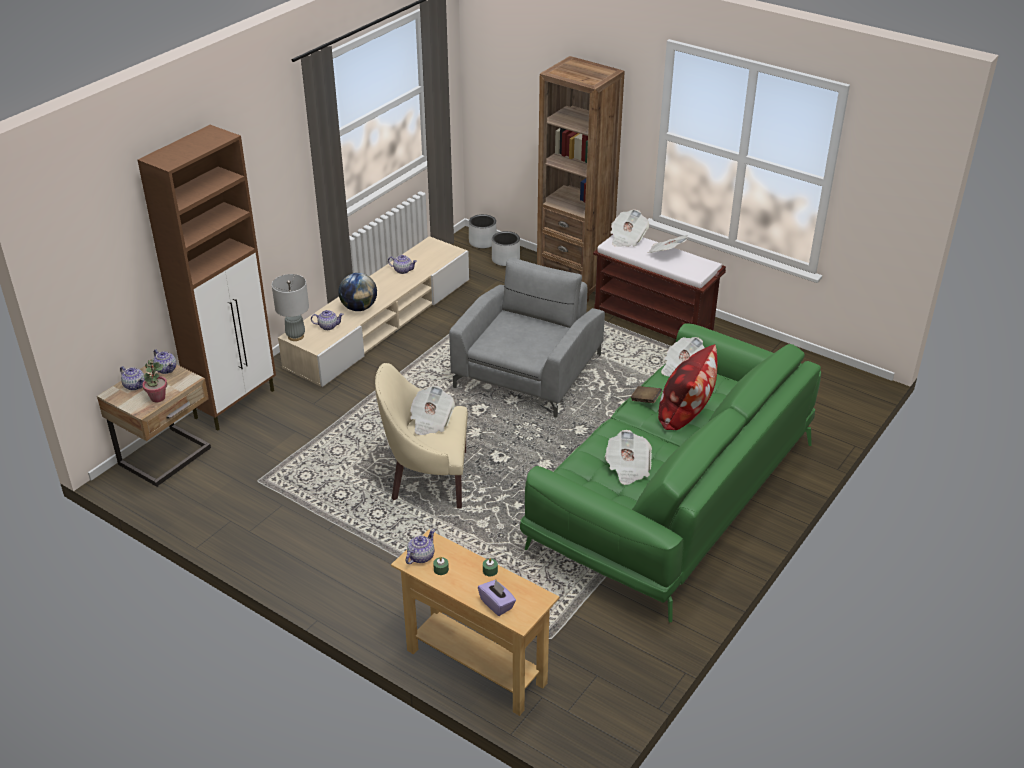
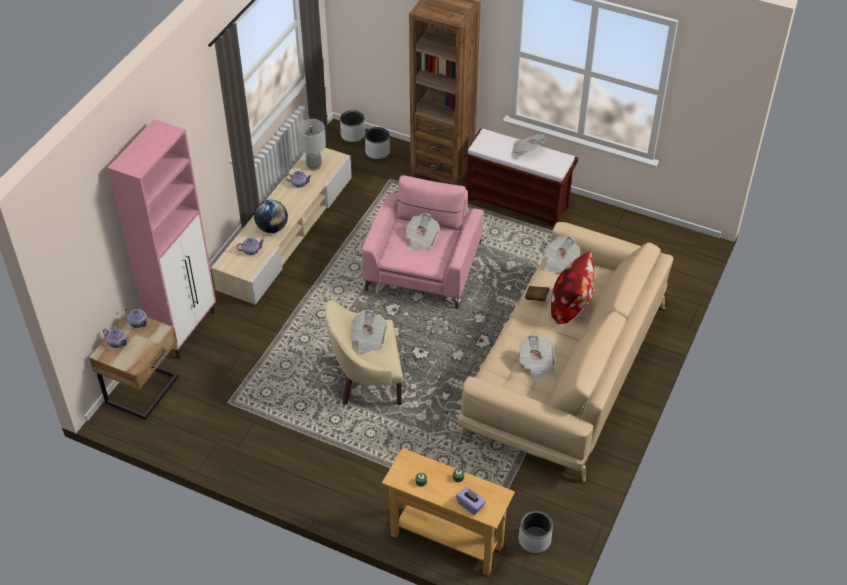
camera: 10 degrees left, 10 degrees up
brown cabinet [138,125,276,431] -> pink cabinet [108,119,216,359]
potted plant [142,359,167,402] -> none
grey table lamp [272,274,309,341] -> grey table lamp moved to [297,119,326,171]
teapot [406,529,435,564] -> none
grey armchair [449,257,605,418] -> pink armchair [362,175,484,309]
green sofa [520,323,821,623] -> beige sofa [458,222,673,482]
newspaper [610,209,649,247] -> newspaper moved to [405,213,440,251]
none -> grey planter [519,510,553,553]

